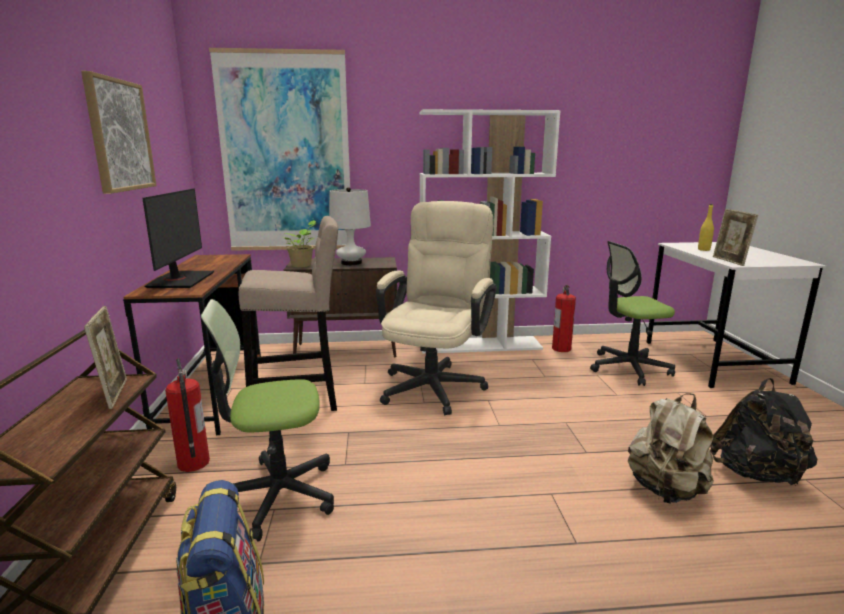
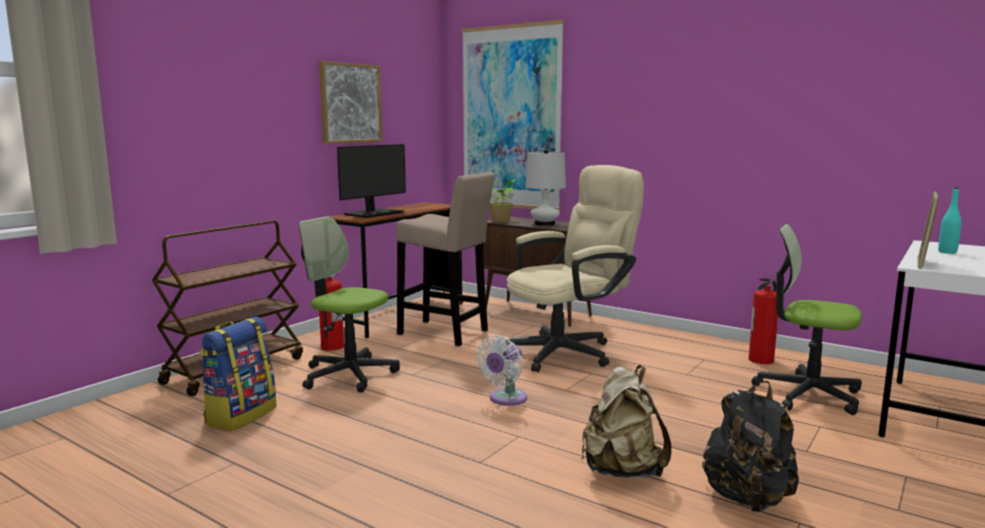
camera: 40 degrees right, 5 degrees down
picture frame [84,306,127,409] -> none
white bookcase [419,109,561,354] -> none
yellow bottle [698,204,714,251] -> turquoise bottle [938,187,962,254]
none -> white fan [477,335,527,405]

